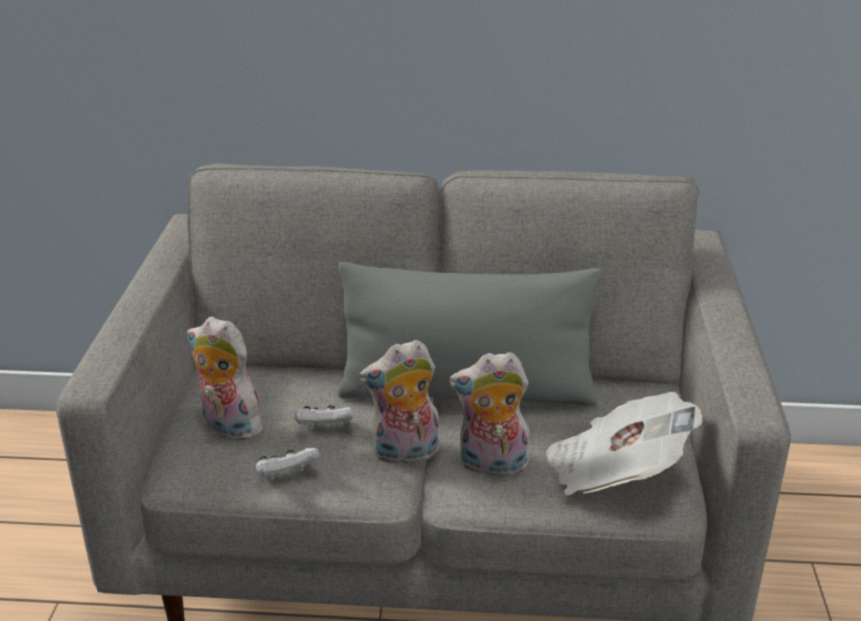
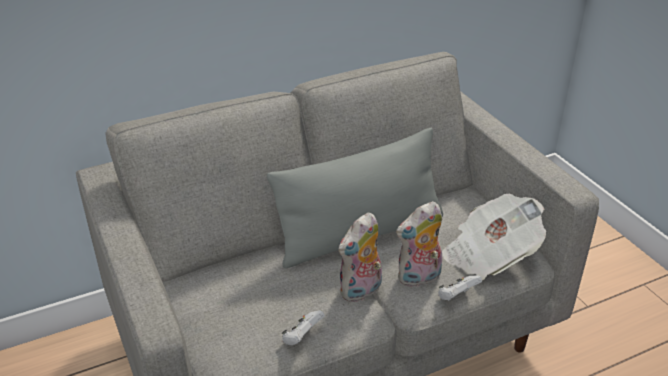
camera: 30 degrees left, 5 degrees up
plush toy [187,317,265,442] -> none
white game controller [294,405,355,429] -> white game controller moved to [438,275,482,301]

